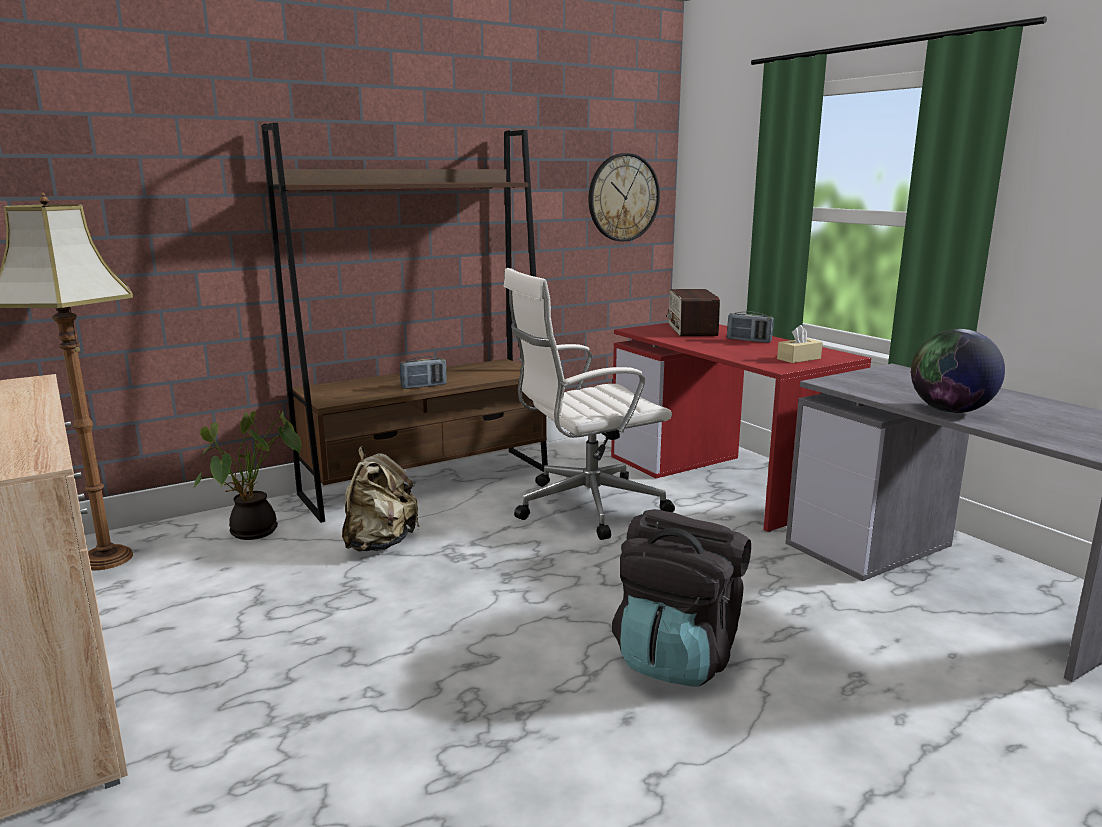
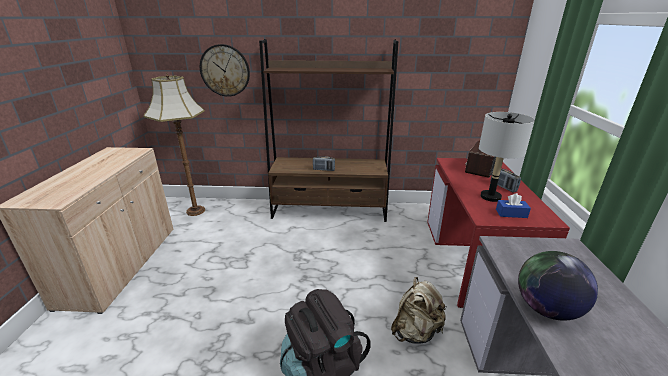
camera: 35 degrees right, 10 degrees up
potted plant [193,410,301,540] -> none
beige backpack [342,446,420,551] -> beige backpack moved to [391,277,447,344]
white office chair [504,268,675,540] -> none
wall clock [588,153,660,242] -> wall clock moved to [200,44,250,97]
beige tissue box [777,325,823,363] -> blue tissue box [496,193,531,218]
none -> grey table lamp [479,112,535,202]

